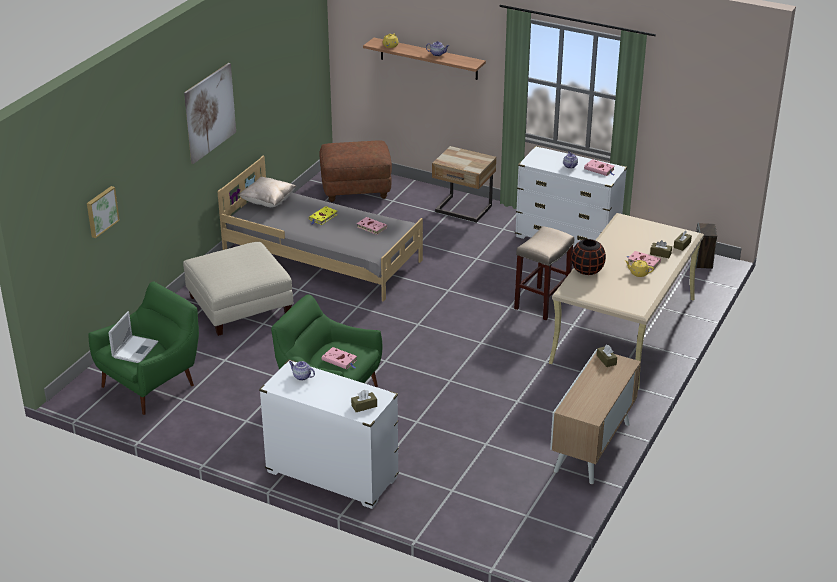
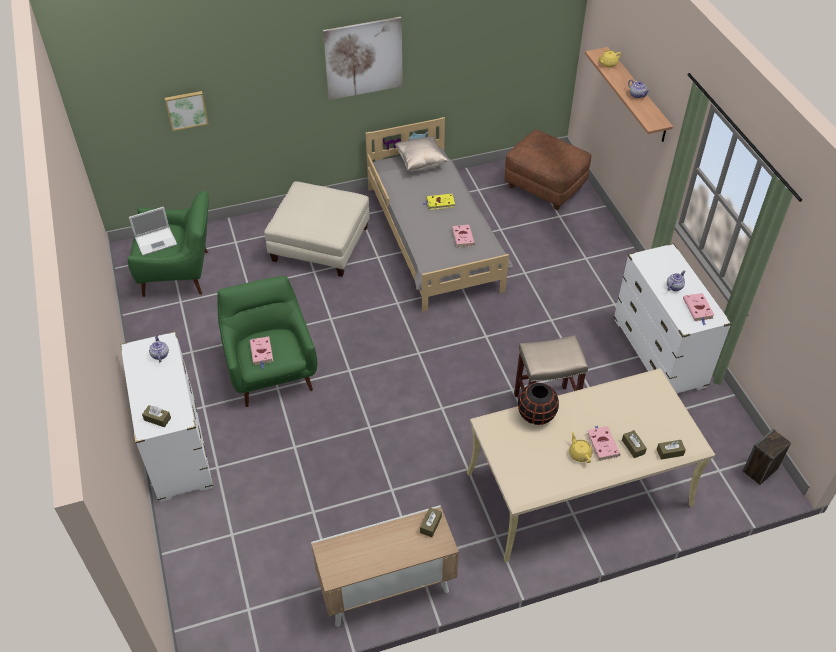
camera: 45 degrees right, 15 degrees up
beige nightstand [432,146,496,223] -> none

